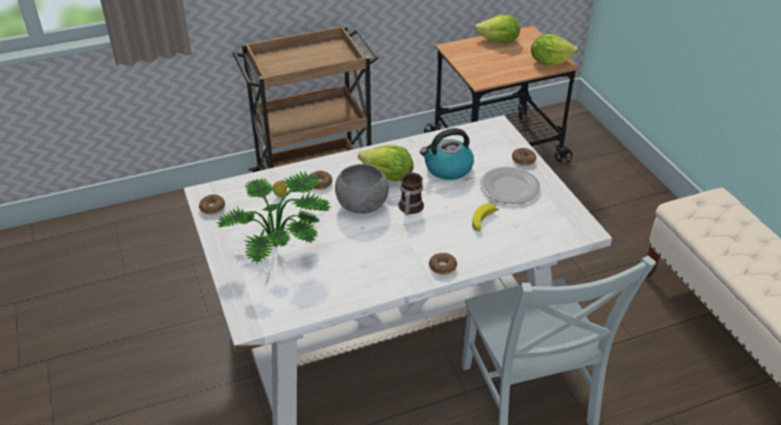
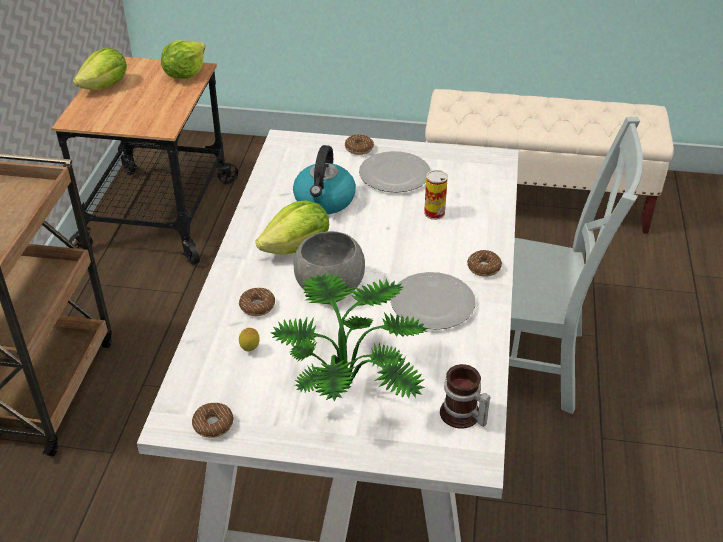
camera: 60 degrees left, 0 degrees up
mug [398,173,424,215] -> mug moved to [440,364,491,429]
banana [472,203,499,231] -> can [424,170,448,220]
none -> plate [391,272,476,330]

